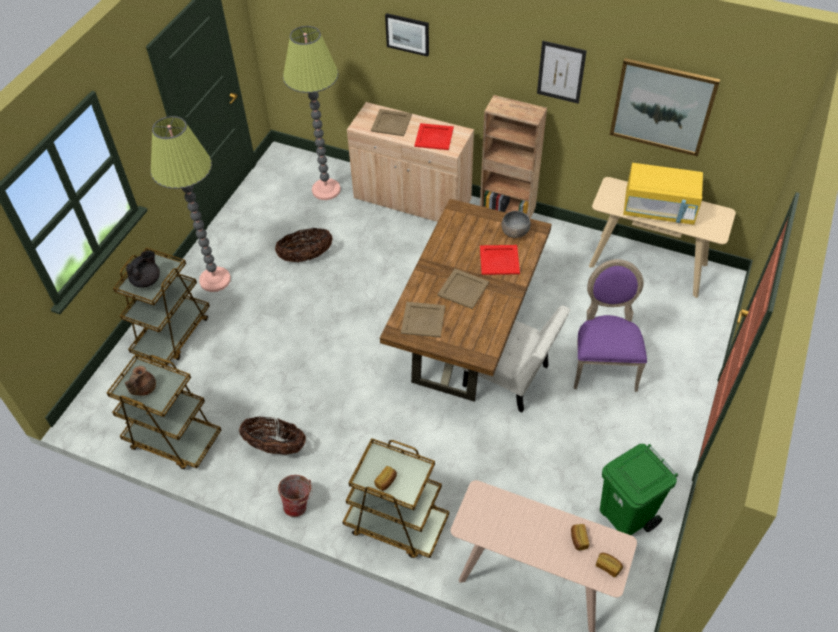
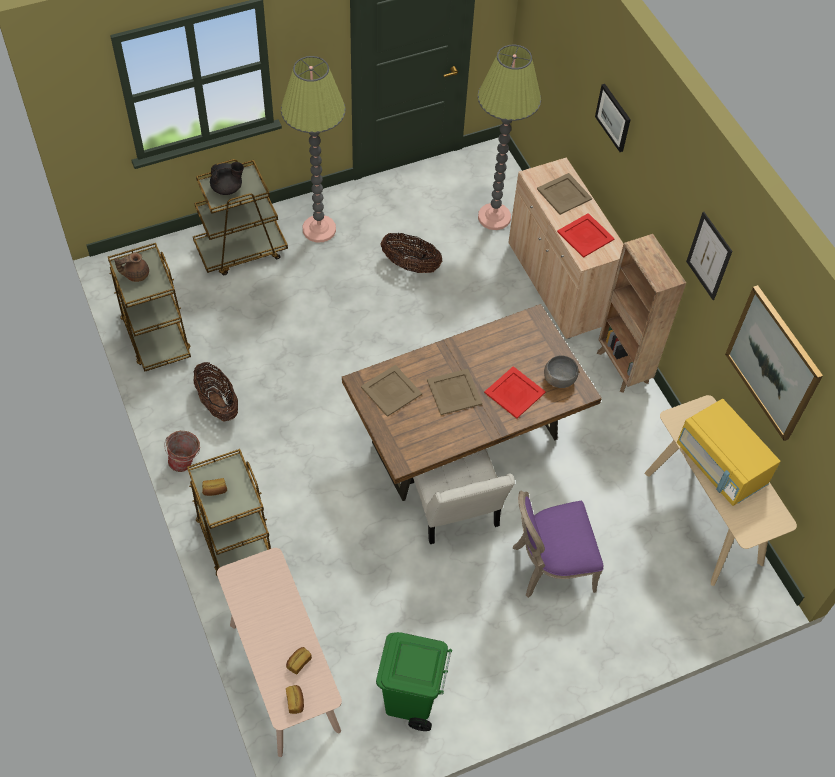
camera: 40 degrees right, 5 degrees up
purple chair [574,259,647,392] -> purple chair turned 150 degrees counterclockwise [512,491,603,598]

